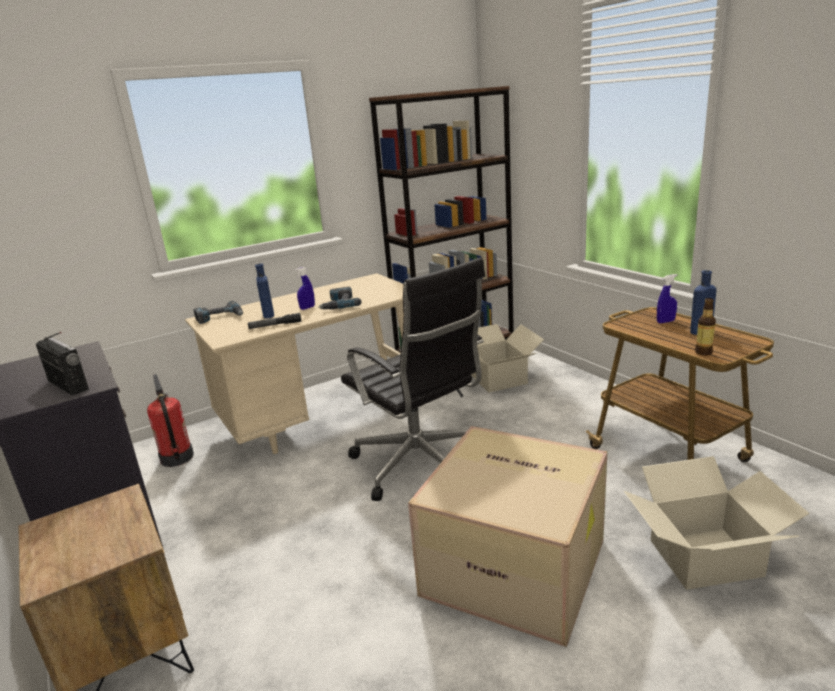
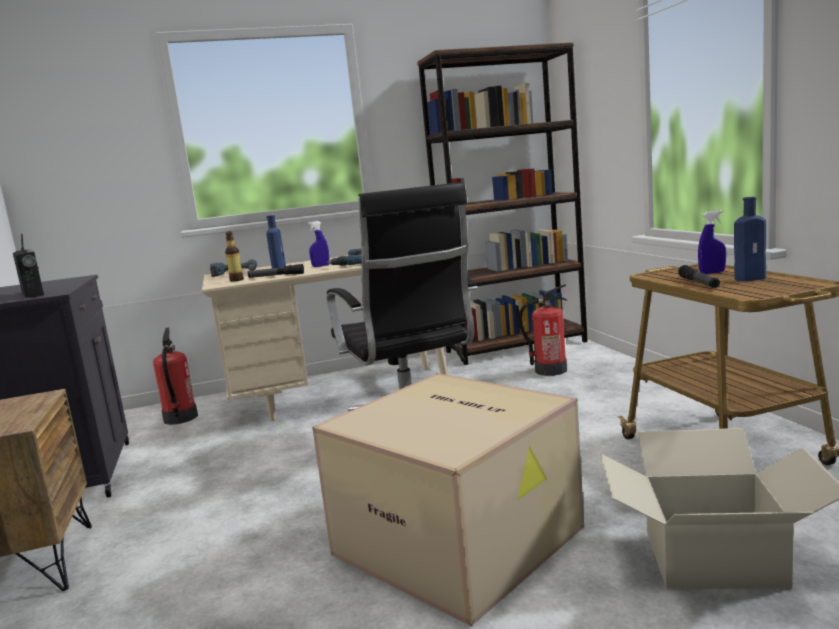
camera: 15 degrees right, 10 degrees down
cardboard box [471,324,544,393] -> fire extinguisher [518,284,567,376]
bottle [695,298,716,356] -> bottle moved to [225,231,244,282]
none -> flashlight [678,265,720,288]

